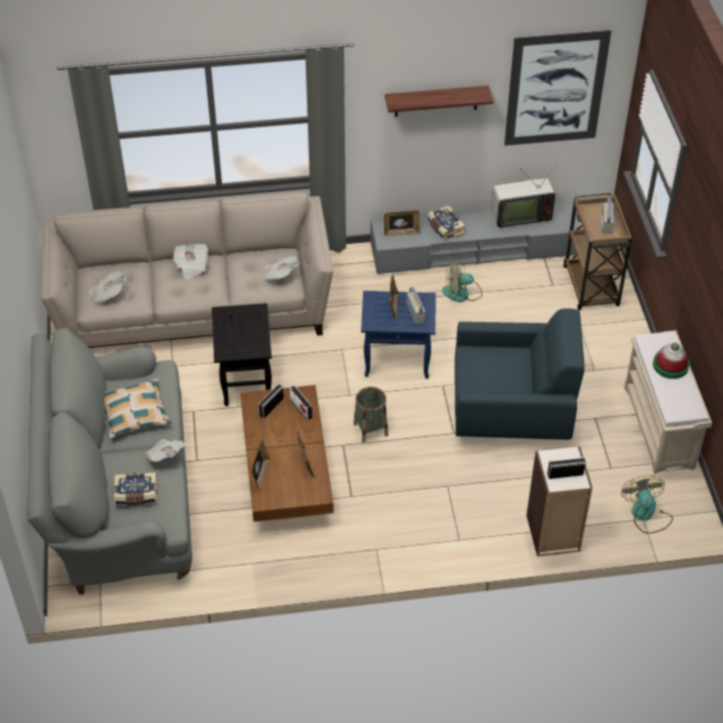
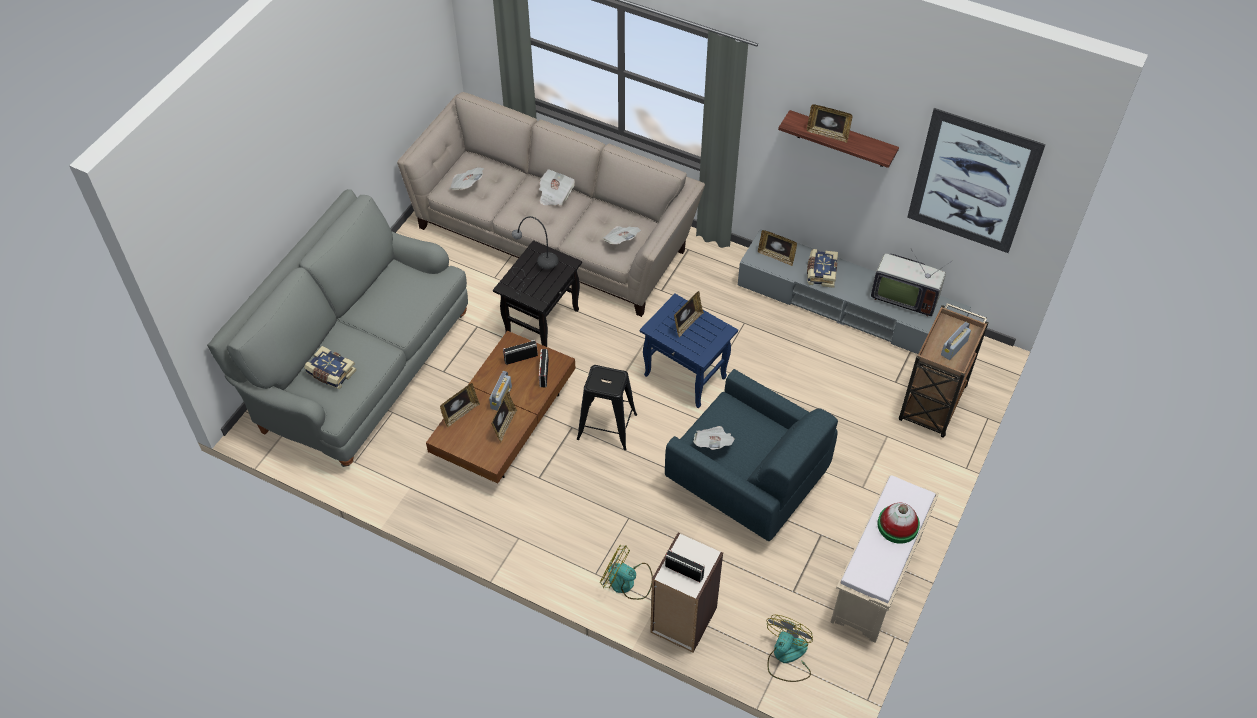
camera: 35 degrees right, 5 degrees up
pillow [104,379,172,438] -> none
newspaper [145,439,185,462] -> newspaper moved to [693,426,735,450]
basket [354,387,388,443] -> black stool [577,365,637,450]
radio [406,287,425,324] -> radio moved to [489,371,512,410]
fan [442,259,482,302] -> fan moved to [600,545,653,600]
none -> grey table lamp [512,216,559,295]
none -> picture frame [807,104,853,143]

